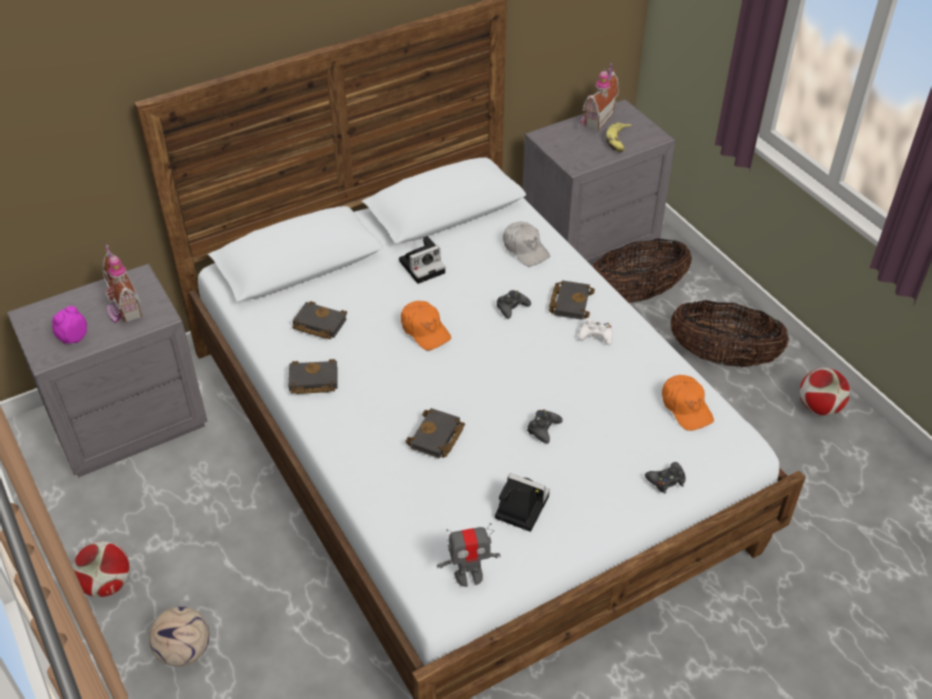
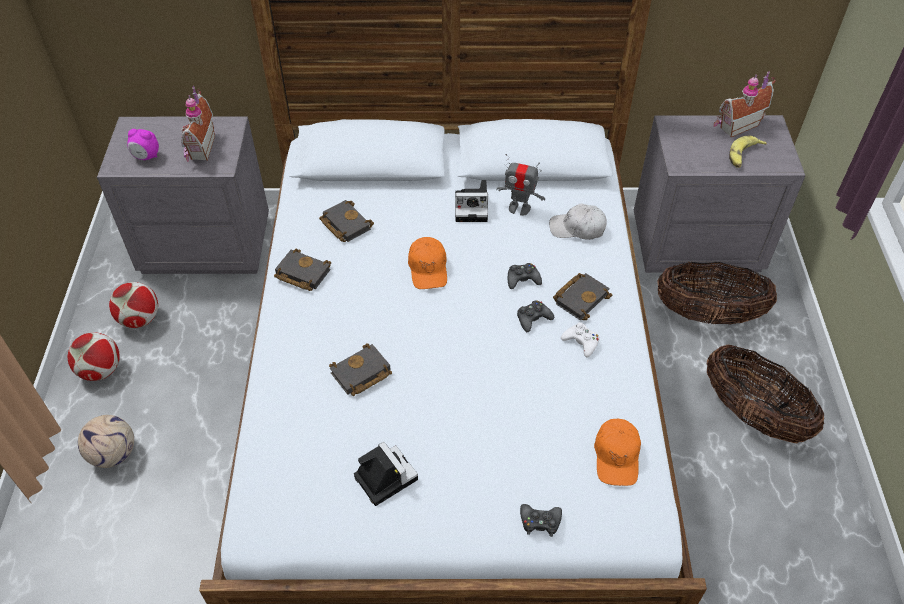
camera: 30 degrees right, 5 degrees up
alarm clock [52,306,87,344] -> alarm clock turned 150 degrees counterclockwise [127,129,159,160]
toy robot [437,523,501,587] -> toy robot moved to [496,154,546,216]
white cap [503,222,550,266] -> white cap turned 105 degrees clockwise [549,203,607,240]
black game controller [527,410,563,444] -> black game controller moved to [517,300,554,332]
football [800,368,850,416] -> football moved to [109,282,158,328]

